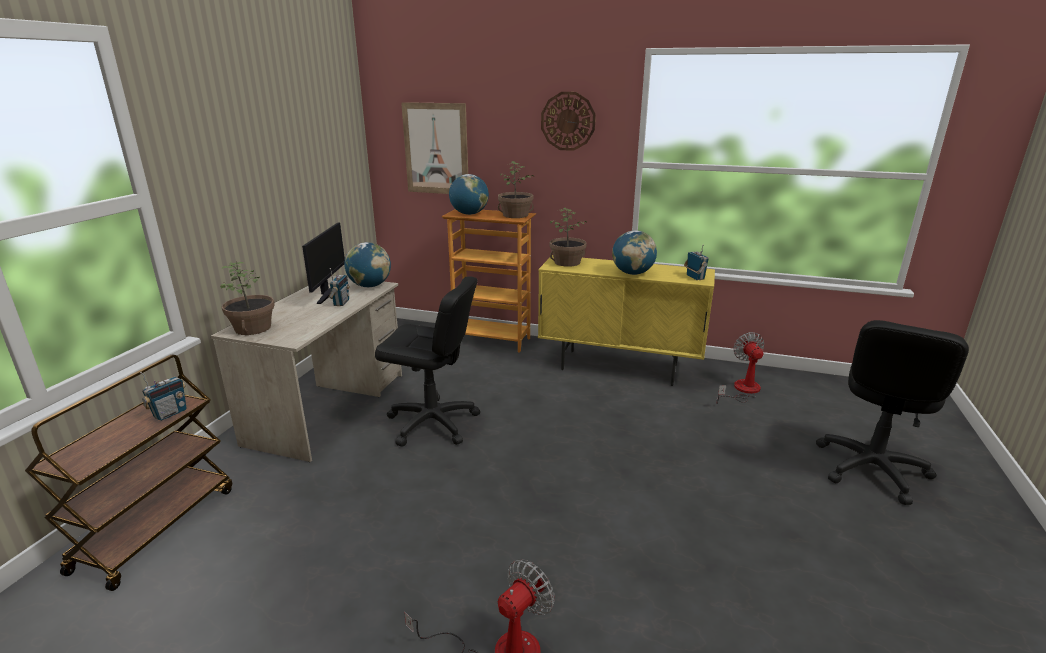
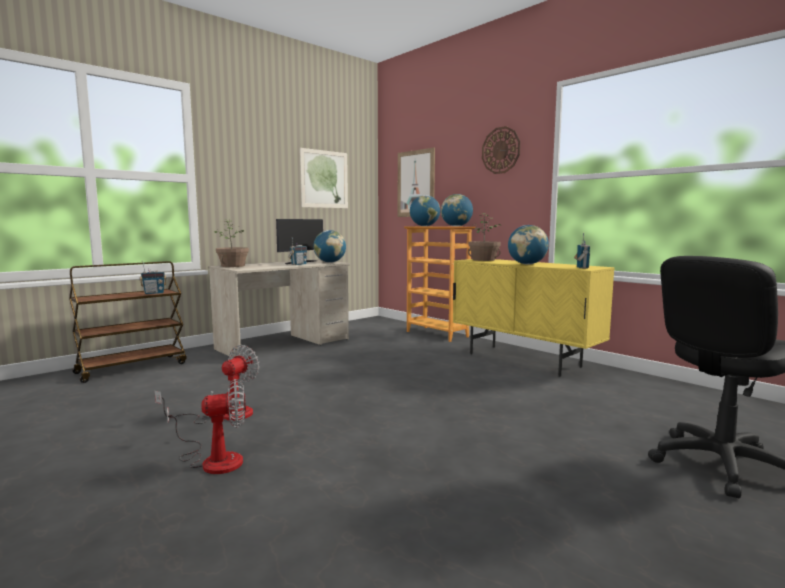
camera: 30 degrees right, 15 degrees down
black office chair [375,277,480,447] -> none
potted plant [498,161,534,218] -> globe [441,194,473,227]
fan [716,332,764,404] -> fan moved to [154,345,260,424]
none -> picture [300,148,348,208]

